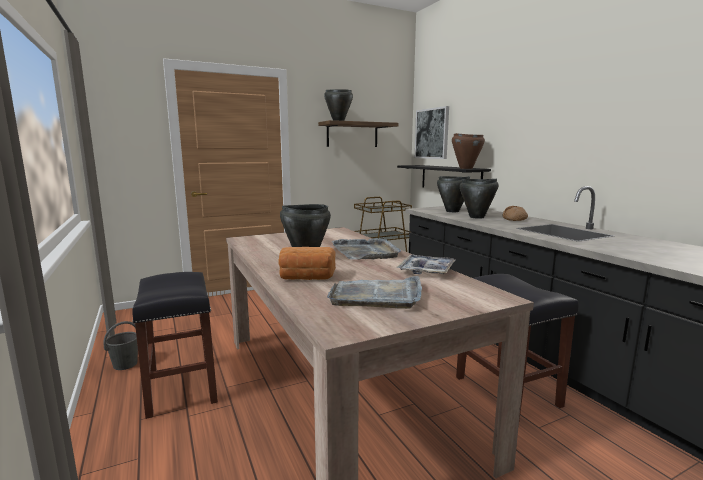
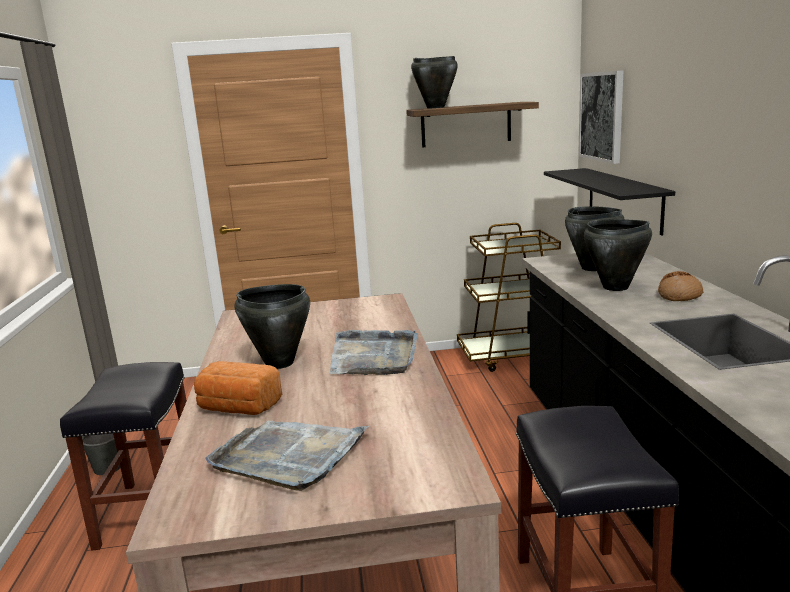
camera: 20 degrees right, 5 degrees up
tray [396,255,456,274] -> none
brown cooking pot [452,133,485,169] -> none

